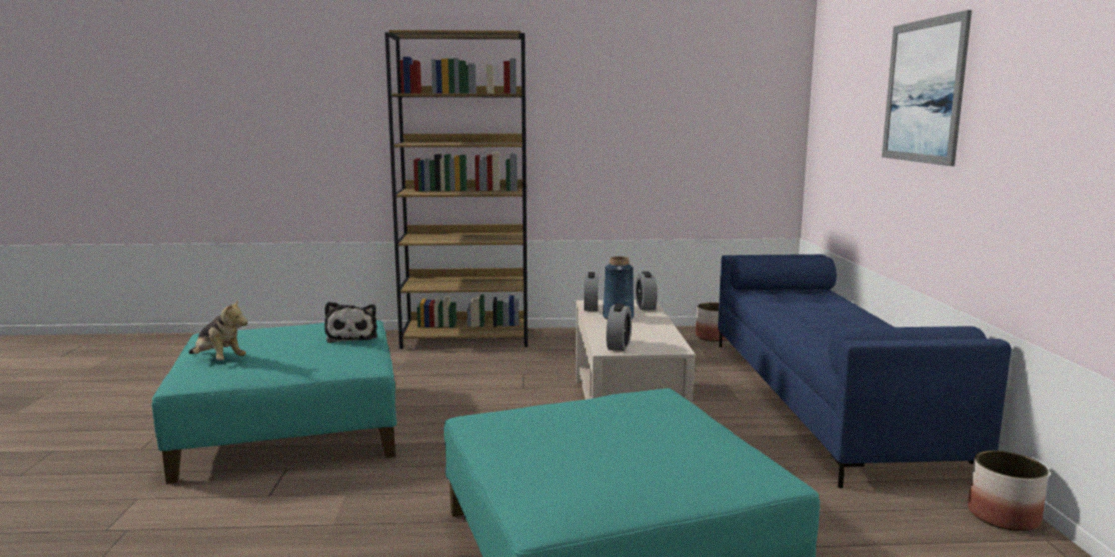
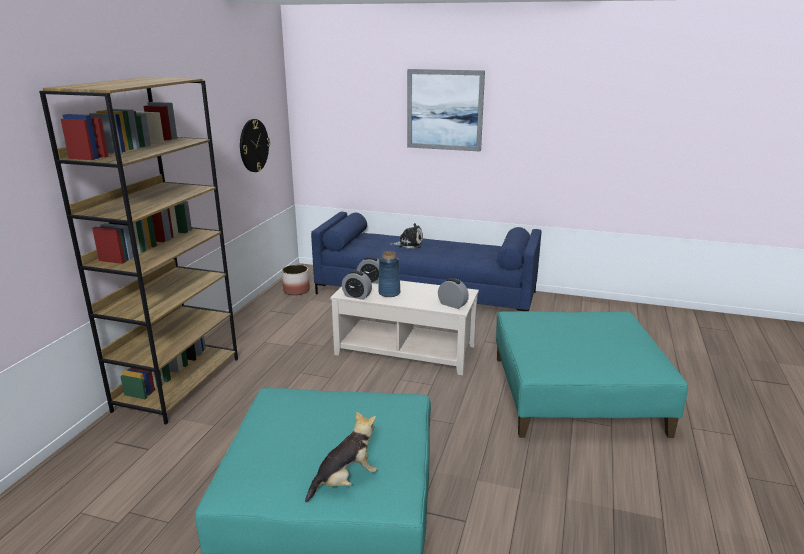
camera: 70 degrees left, 10 degrees up
plush toy [325,302,377,343] -> plush toy moved to [391,223,423,249]
planter [968,450,1049,531] -> none
none -> wall clock [240,119,270,172]

